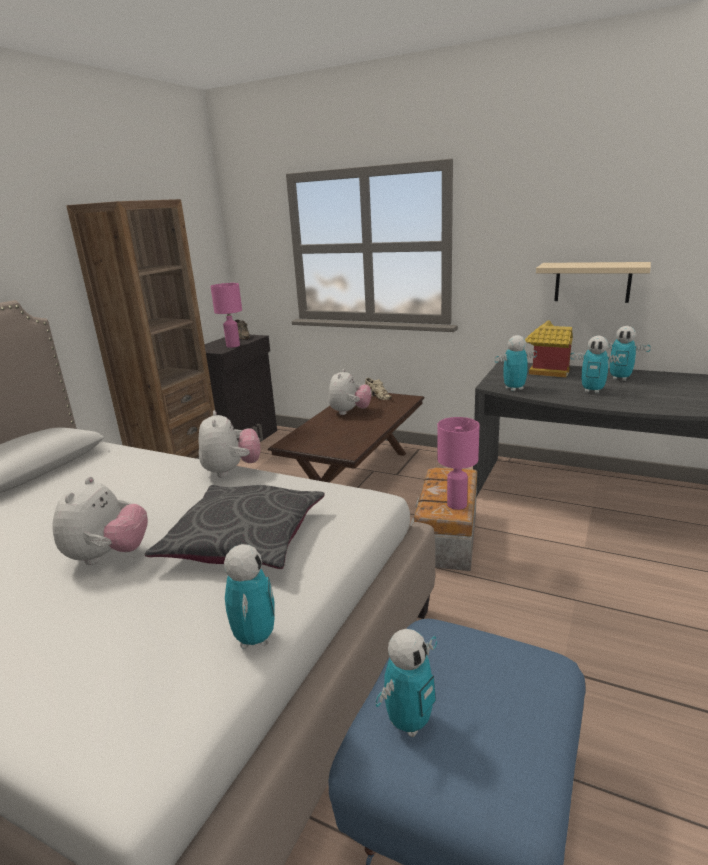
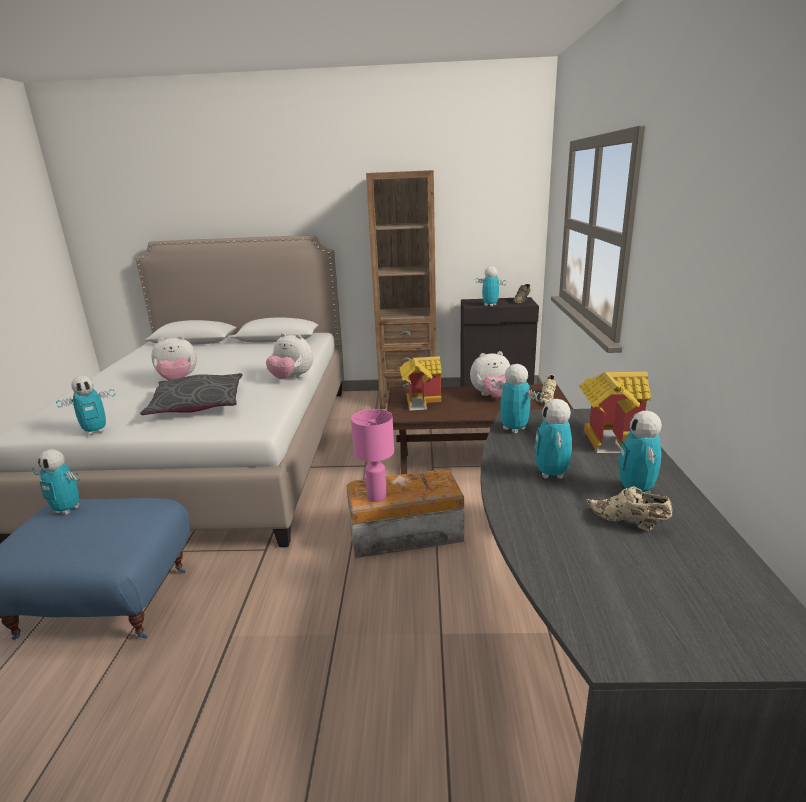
camera: 65 degrees right, 0 degrees up
plush toy [199,410,261,478] -> plush toy turned 60 degrees clockwise [266,333,313,379]
pink table lamp [210,283,242,348] -> toy robot [476,266,506,307]
beige shelf [536,262,651,303] -> none
none -> toy house [400,356,442,411]
none -> beige shoe [586,487,672,530]

